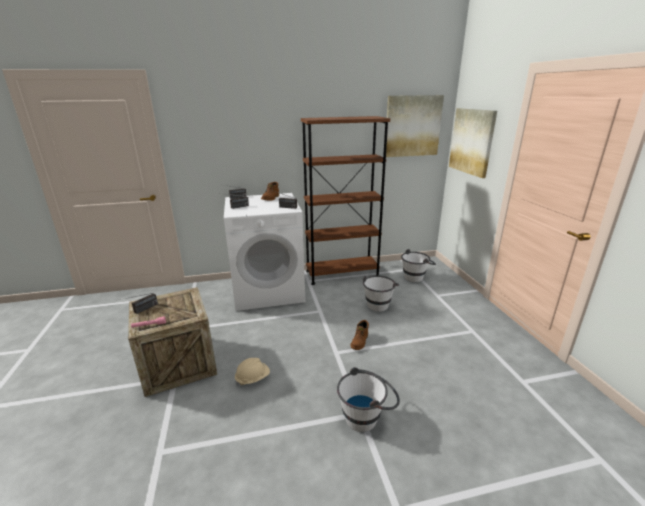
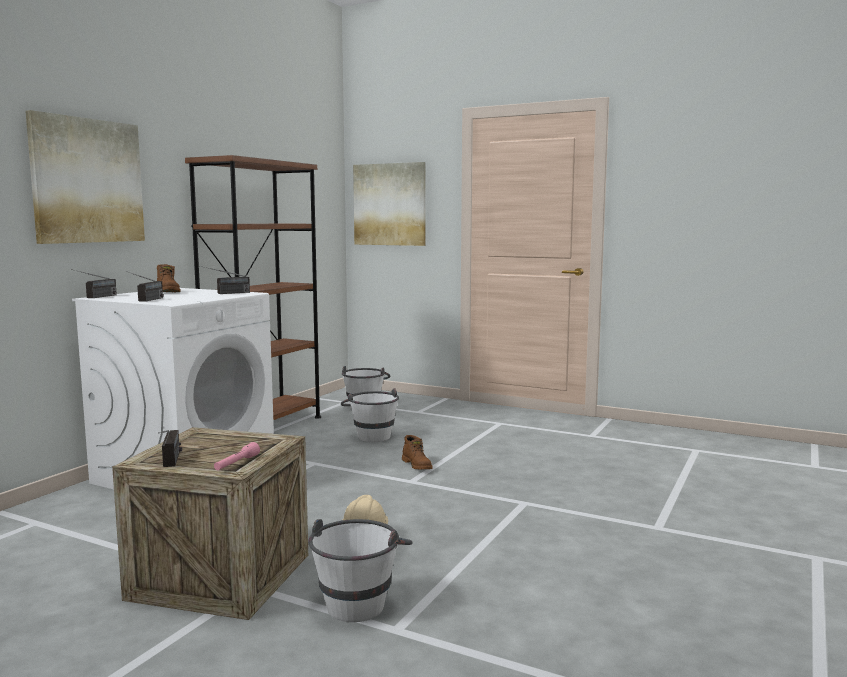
camera: 50 degrees left, 15 degrees down
white bucket [337,367,400,432] -> white bucket moved to [308,519,413,622]
picture [386,95,444,157] -> picture moved to [25,110,145,244]

